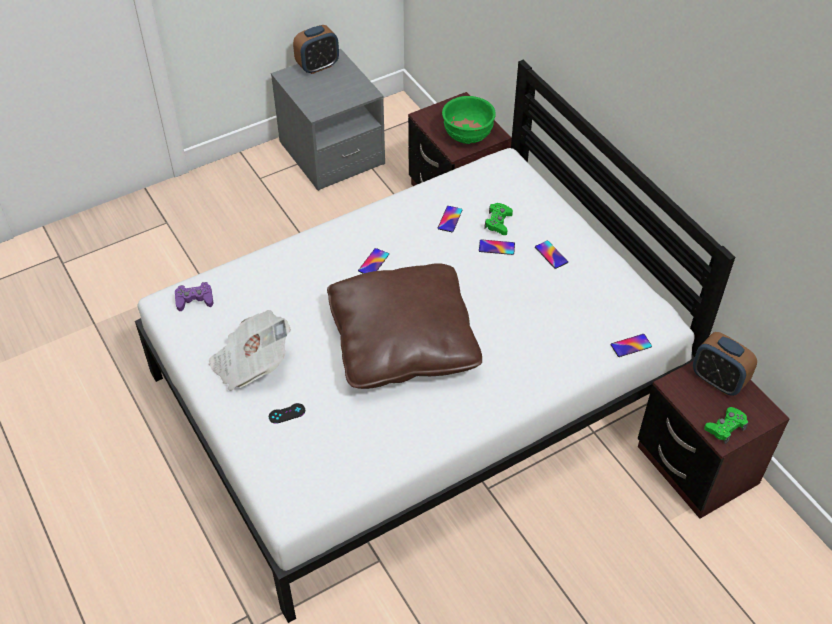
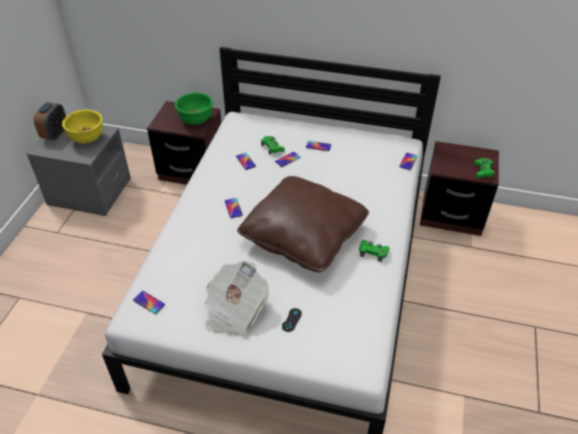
camera: 45 degrees left, 5 degrees down
purple game controller [175,282,214,311] -> phone [133,291,165,314]
alarm clock [693,332,757,396] -> none
none -> yellow bowl [62,110,103,143]
none -> green game controller [359,240,389,262]

